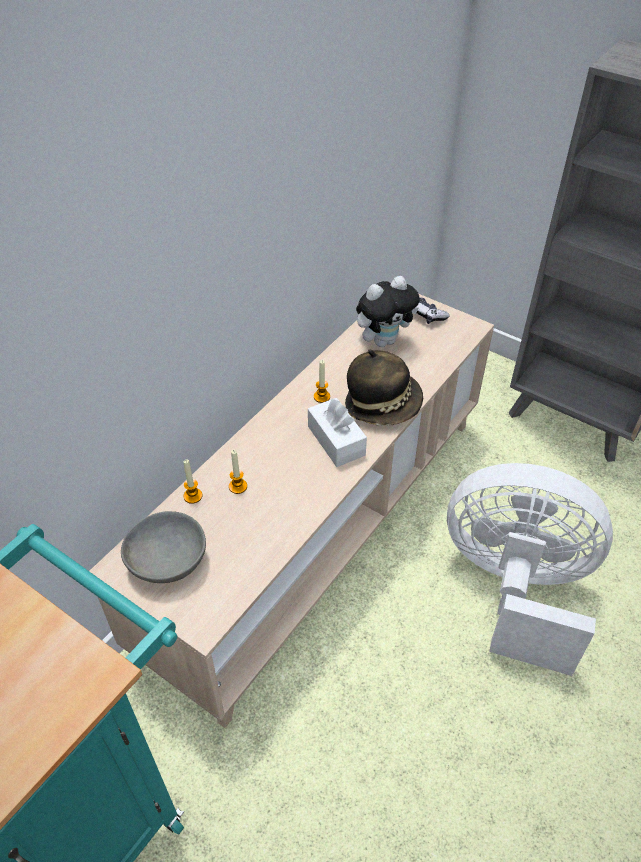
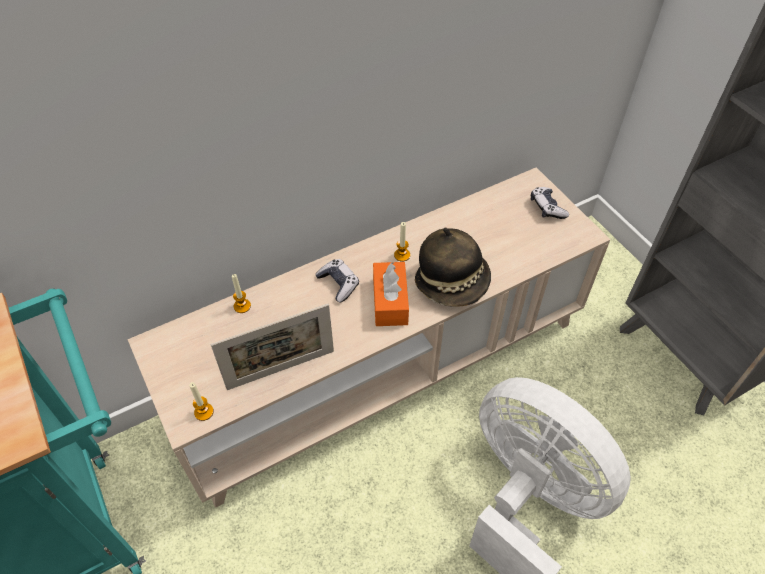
camera: 25 degrees right, 5 degrees up
grey bowl [121,511,206,583] -> none
candle [229,450,247,494] -> candle moved to [189,382,214,421]
white tissue box [308,398,367,467] -> orange tissue box [373,262,409,326]
plush toy [356,276,420,347] -> none
none -> picture frame [211,304,334,390]
none -> game controller [315,259,359,303]

